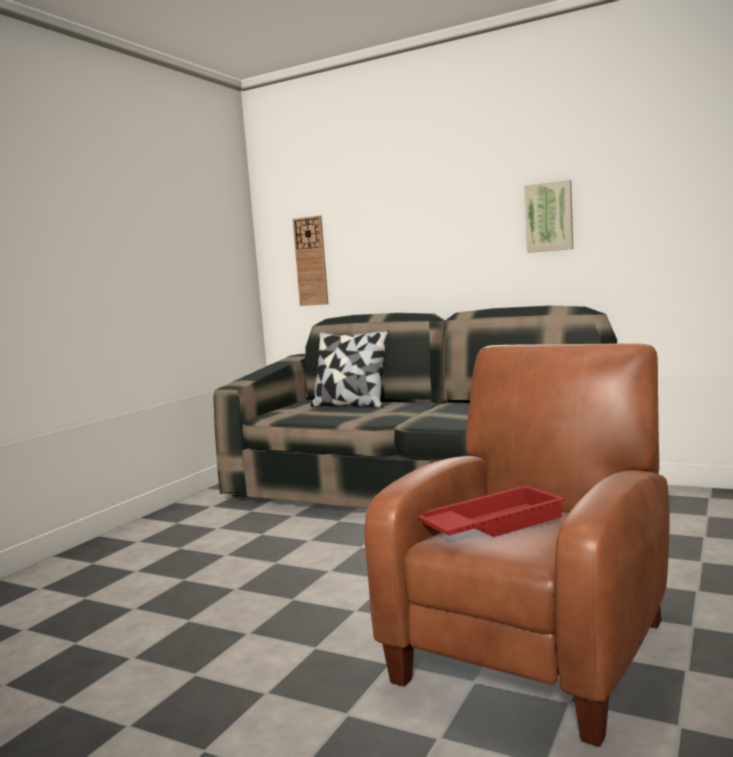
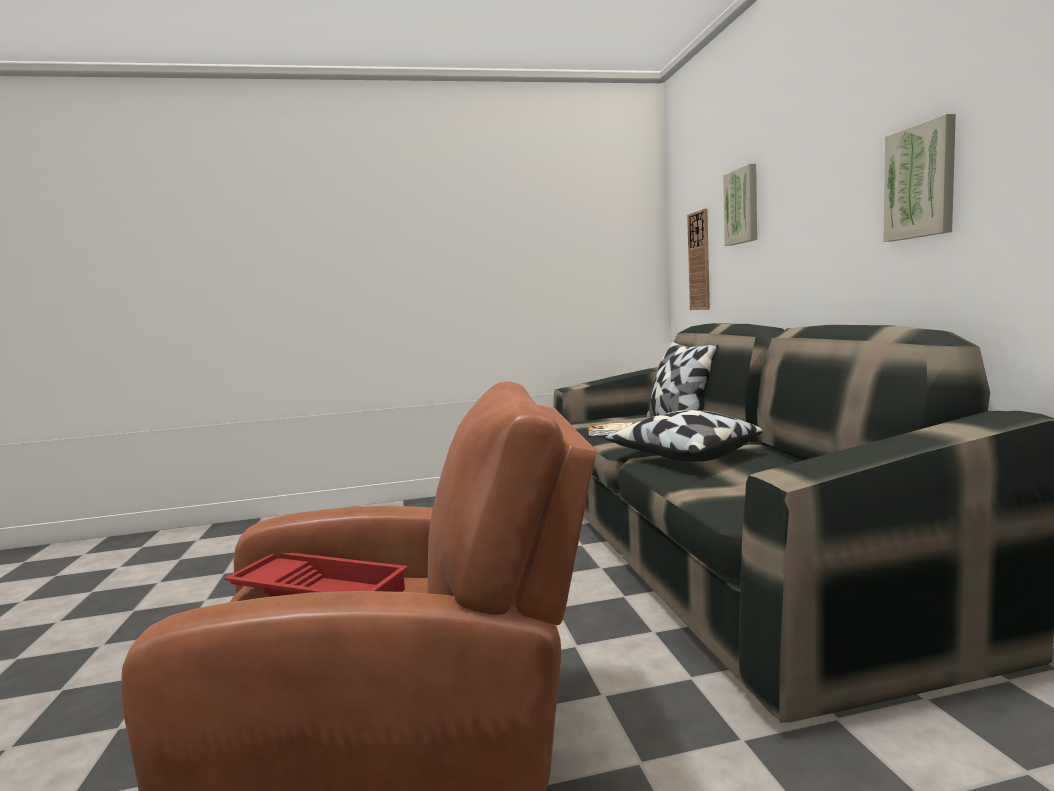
camera: 50 degrees right, 0 degrees up
none -> book [588,423,632,436]
none -> pillow [605,410,763,462]
none -> picture [723,164,757,246]

